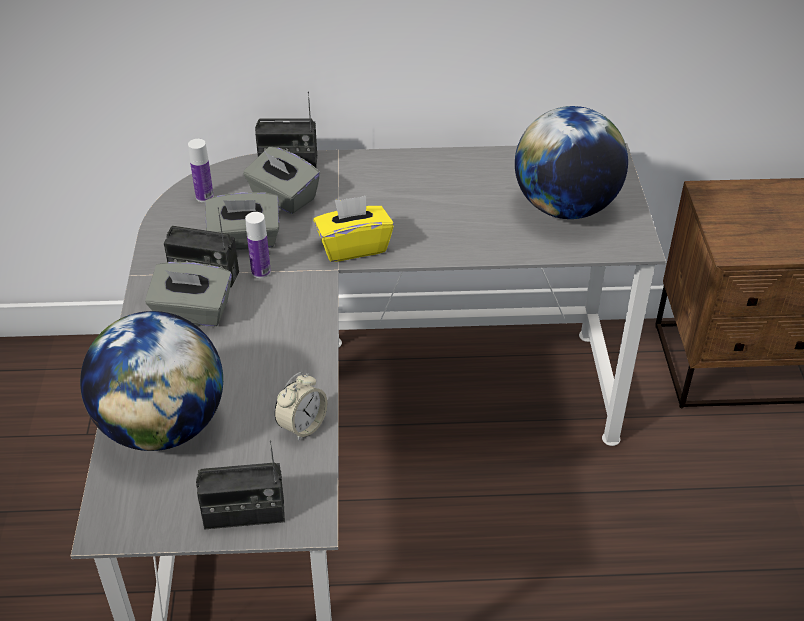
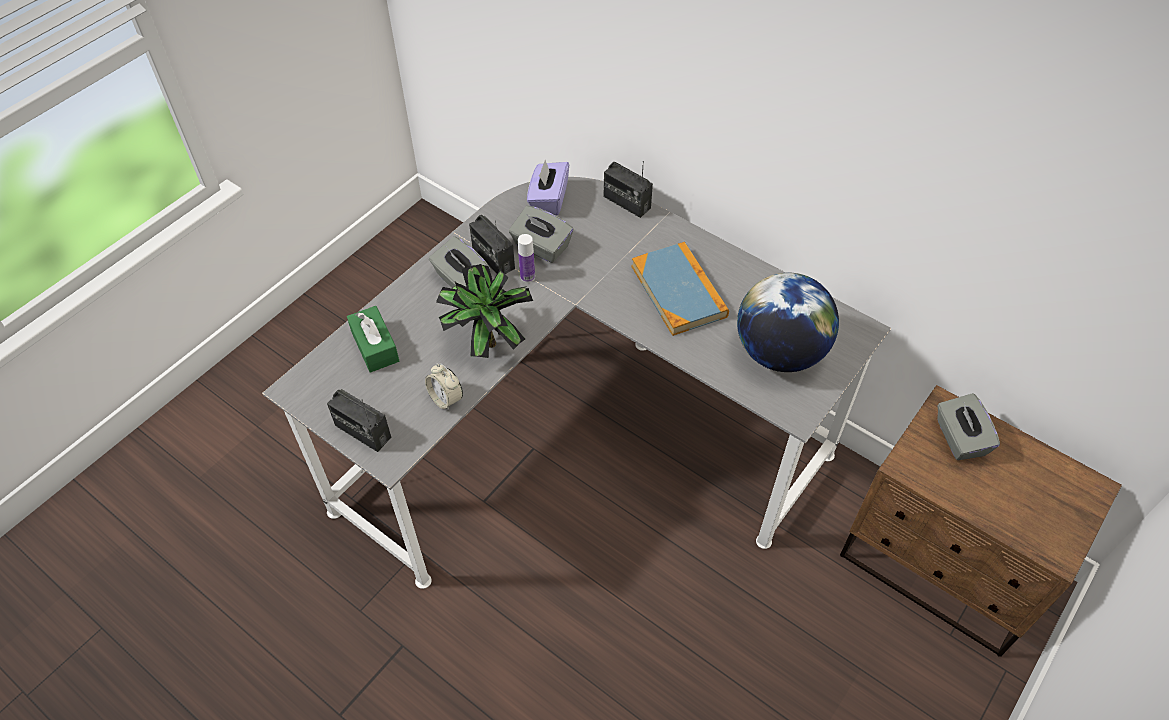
camera: 40 degrees right, 10 degrees up
globe [80,311,223,451] -> green tissue box [347,306,399,373]
bottle [188,139,214,202] -> purple tissue box [527,160,569,215]
grey tissue box [243,147,320,214] -> grey tissue box moved to [937,393,1000,460]
alarm clock [274,372,327,441] -> alarm clock turned 60 degrees clockwise [425,363,463,411]
yellow tissue box [313,196,394,262] -> none
none -> potted plant [436,264,533,358]
none -> book [631,242,729,336]

